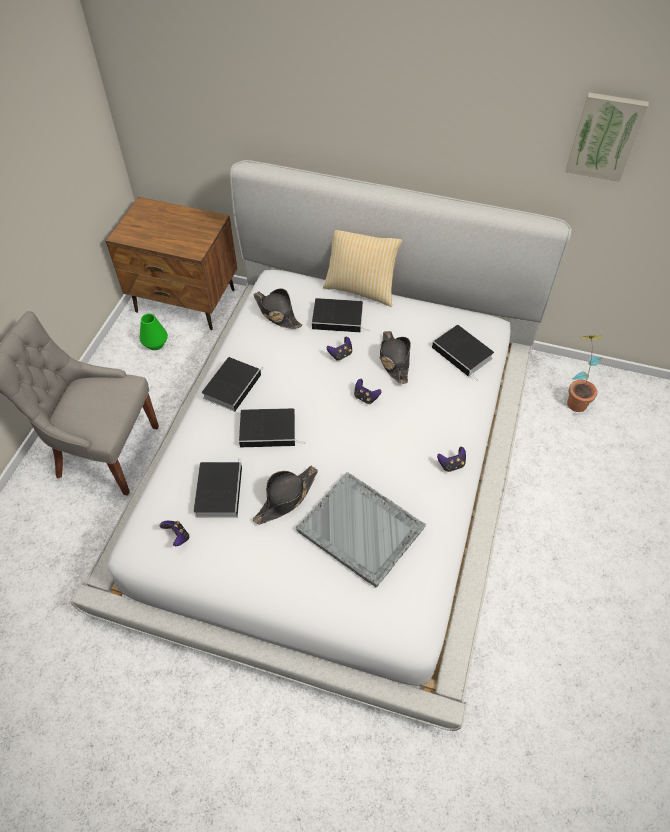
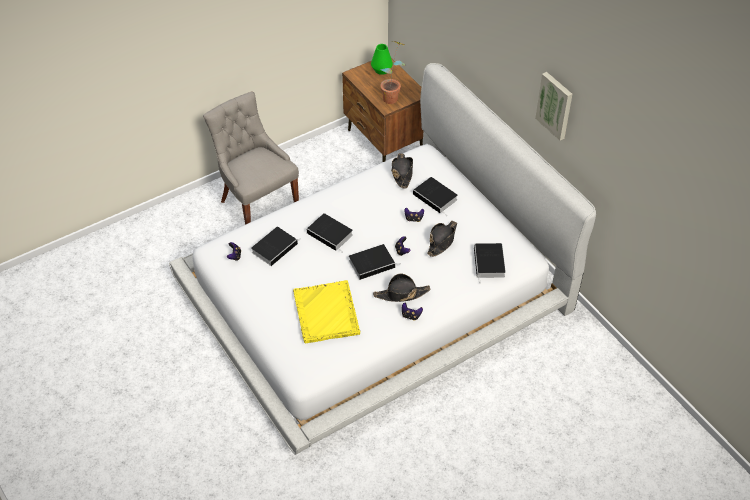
camera: 40 degrees right, 5 degrees down
green vase [139,314,168,350] -> green vase moved to [371,44,393,75]
book [202,357,264,412] -> book moved to [349,244,401,280]
black hat [253,466,318,525] -> black hat moved to [373,273,430,302]
grey tray [296,472,426,587] -> yellow tray [293,280,360,343]
pillow [323,230,402,307] -> none
picture [565,92,649,182] -> picture moved to [535,72,572,141]
potted plant [567,335,603,412] -> potted plant moved to [380,41,406,104]

